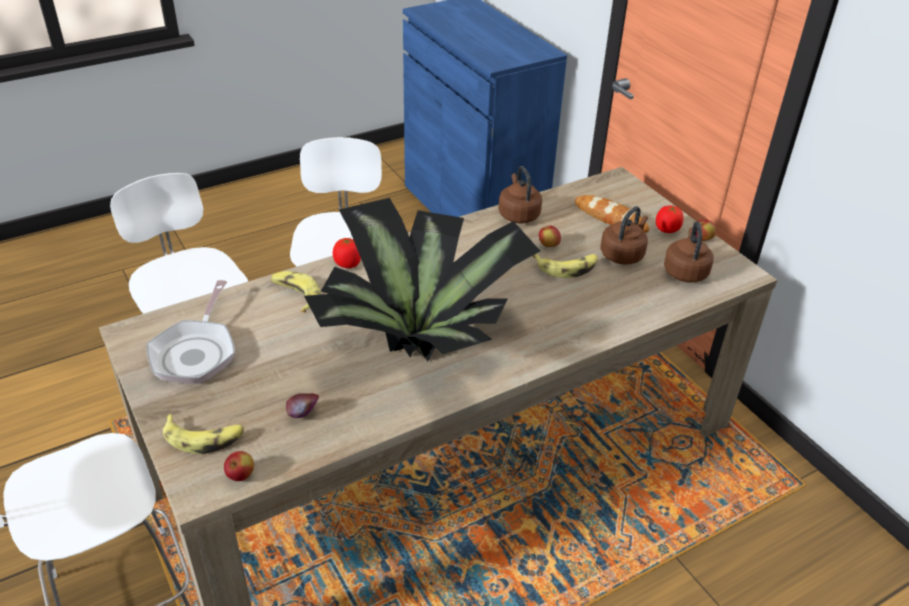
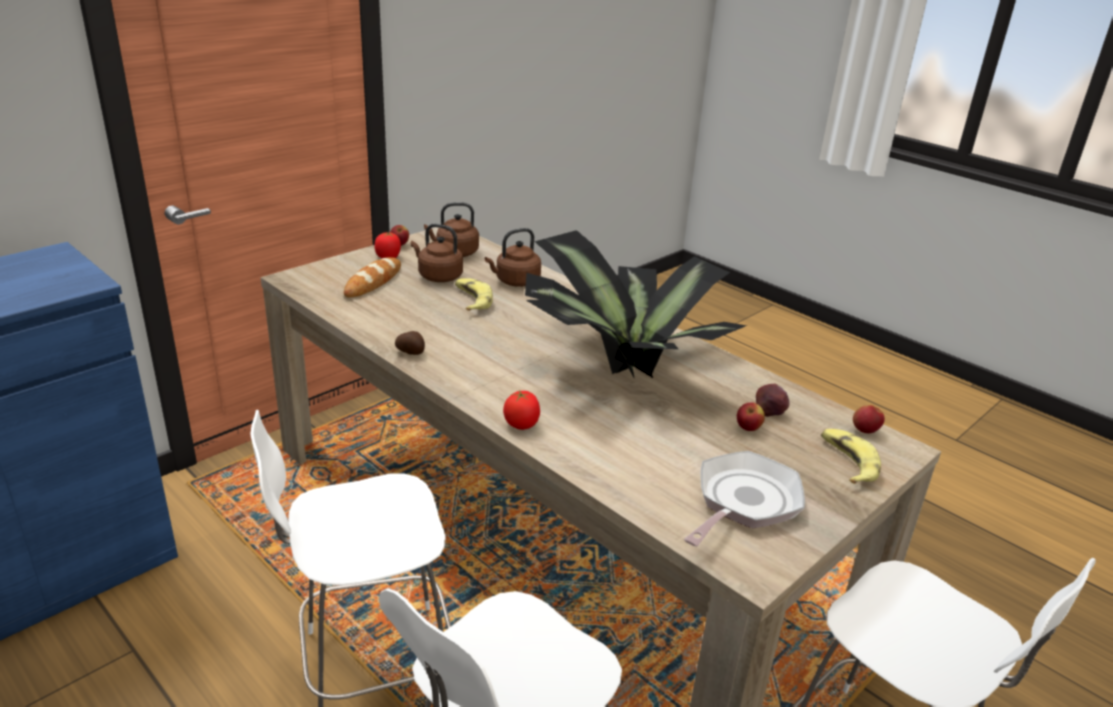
camera: 105 degrees left, 10 degrees down
frying pan [146,280,235,384] -> frying pan turned 45 degrees counterclockwise [684,451,805,547]
banana [270,271,321,313] -> none
brown kettle [498,166,542,224] -> brown kettle moved to [485,228,541,287]
apple [539,226,561,247] -> apple moved to [737,402,765,431]
none -> potato [395,331,425,355]

